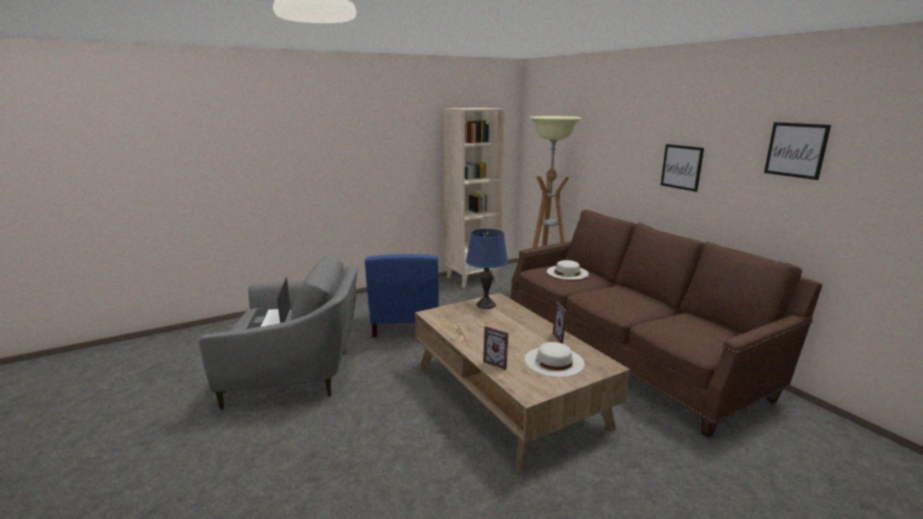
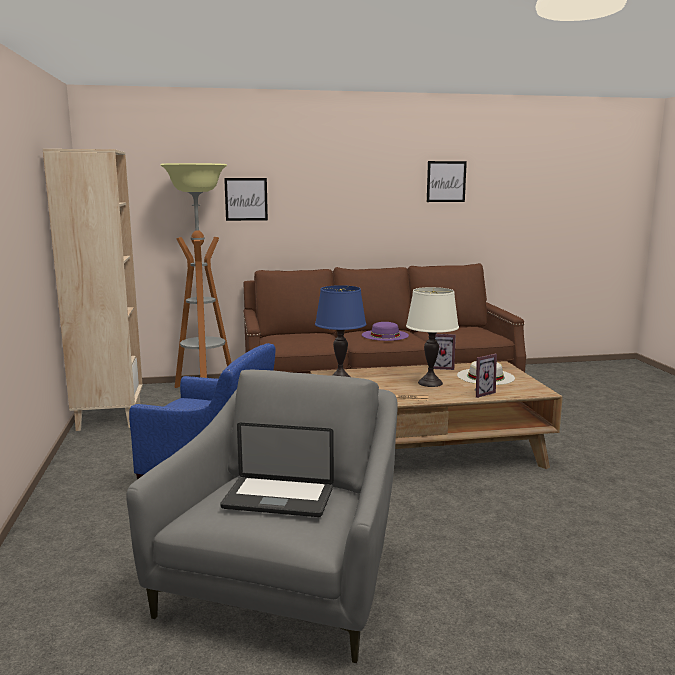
camera: 70 degrees left, 5 degrees down
white hat [547,260,589,280] -> none
picture [661,144,704,192] -> picture moved to [224,178,268,221]
none -> purple hat [362,322,409,341]
none -> white table lamp [406,287,459,387]

